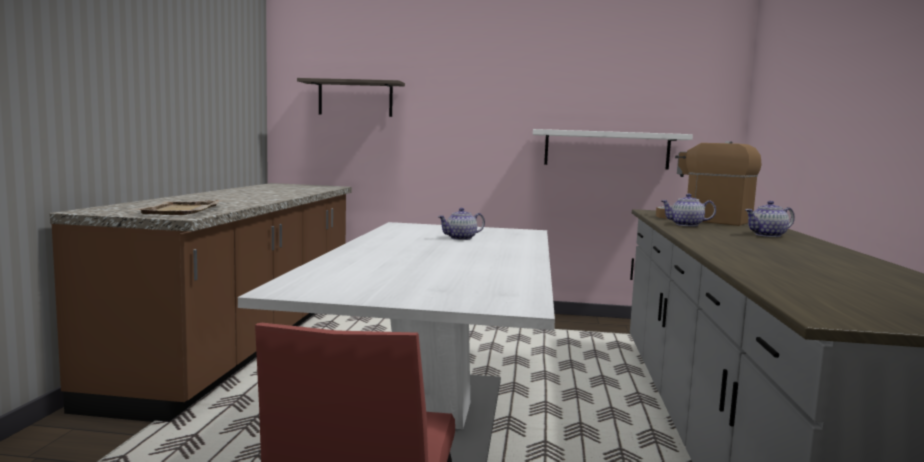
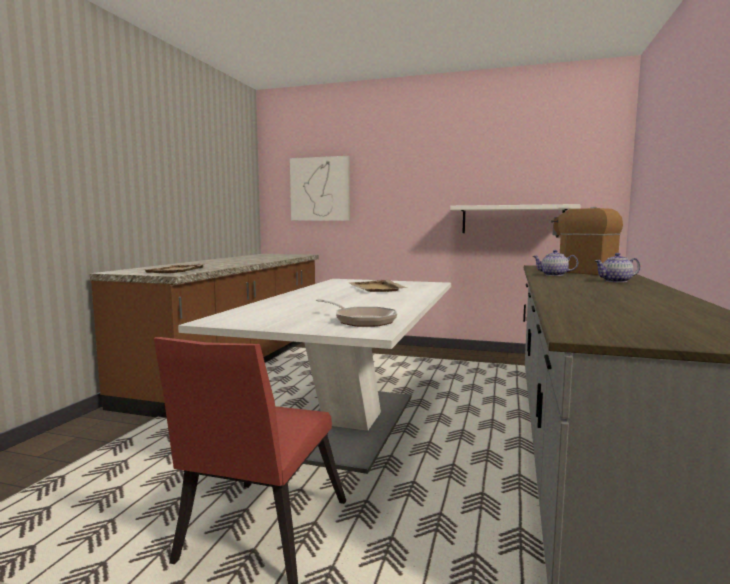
camera: 10 degrees right, 0 degrees up
shelf [297,78,405,117] -> picture [290,156,350,221]
teapot [438,208,485,240] -> beige tray [349,280,408,292]
none -> frying pan [316,299,397,327]

